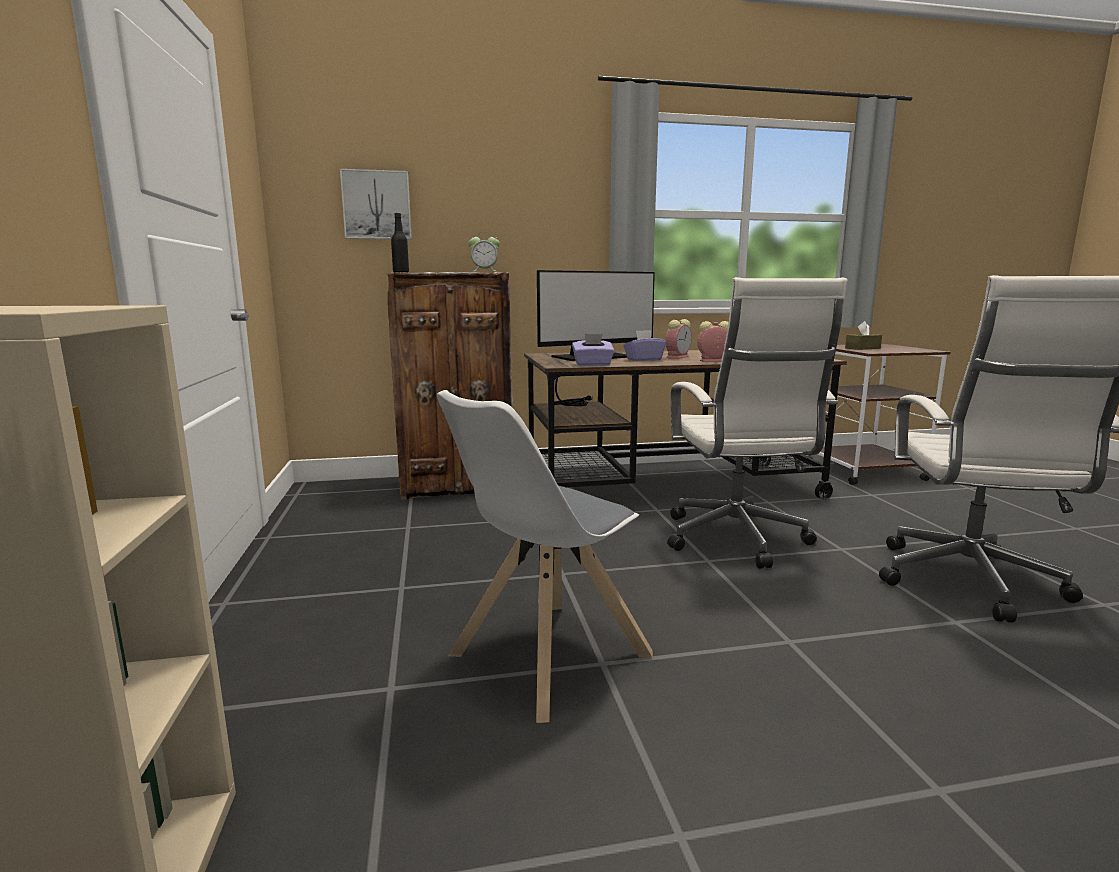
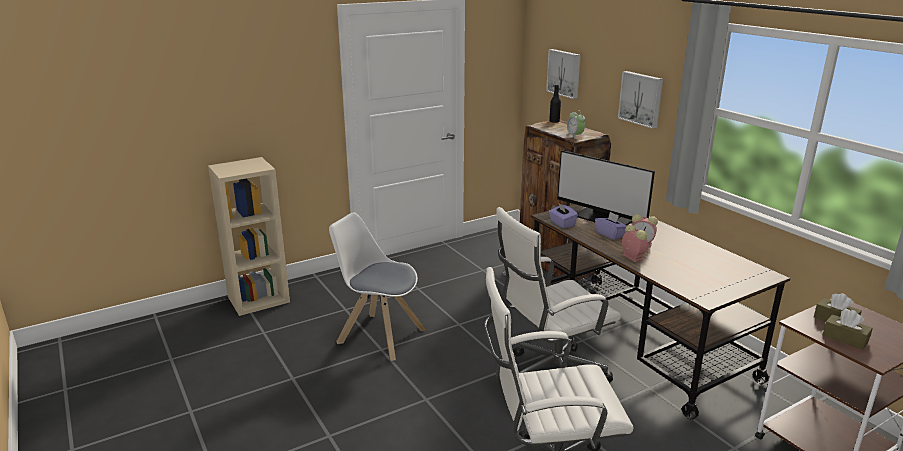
camera: 70 degrees right, 10 degrees up
none -> picture [618,71,663,129]
none -> brown tissue box [823,310,873,349]

